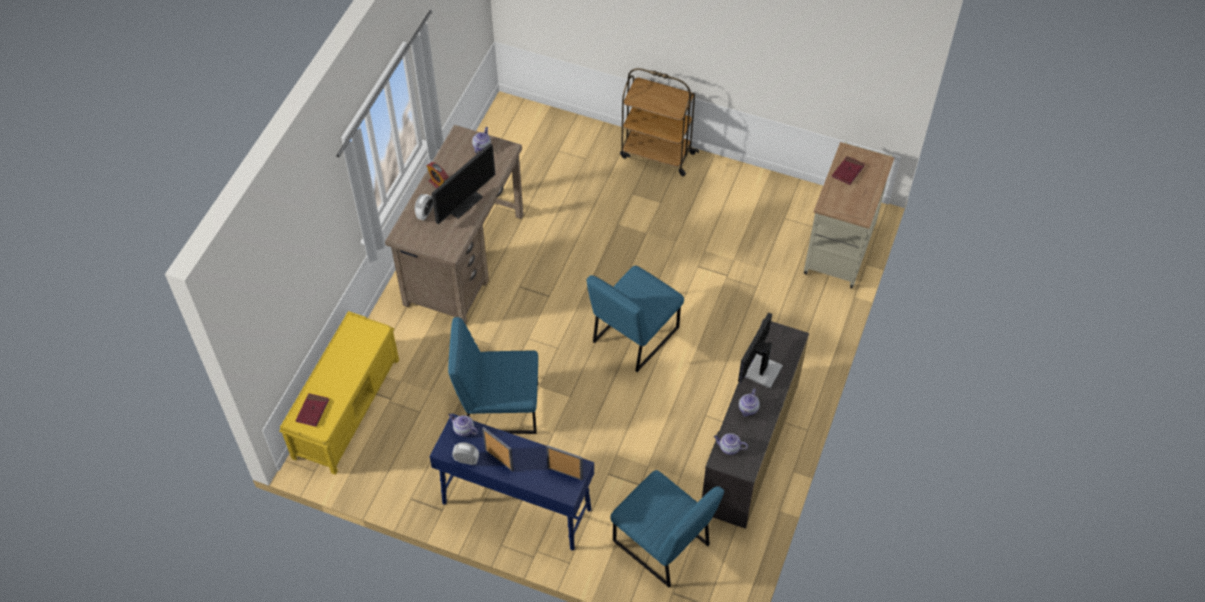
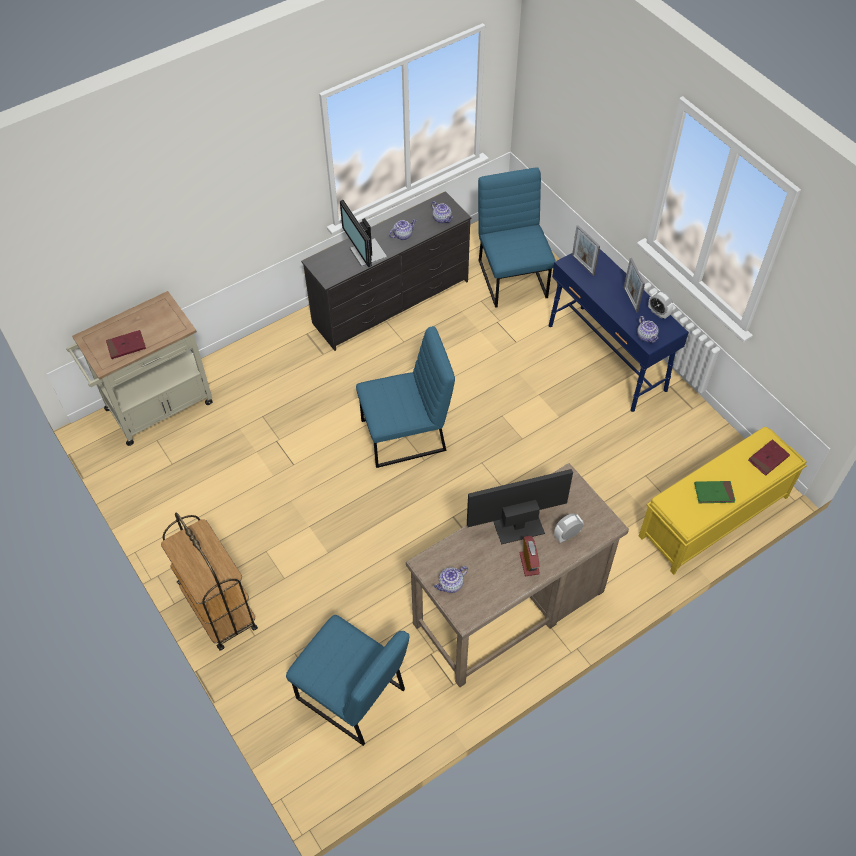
camera: 145 degrees left, 0 degrees up
blue chair [448,317,538,434] -> blue chair moved to [286,615,409,746]
monitor [738,312,783,389] -> monitor turned 90 degrees clockwise [340,200,387,268]
none -> green book [694,481,735,503]

